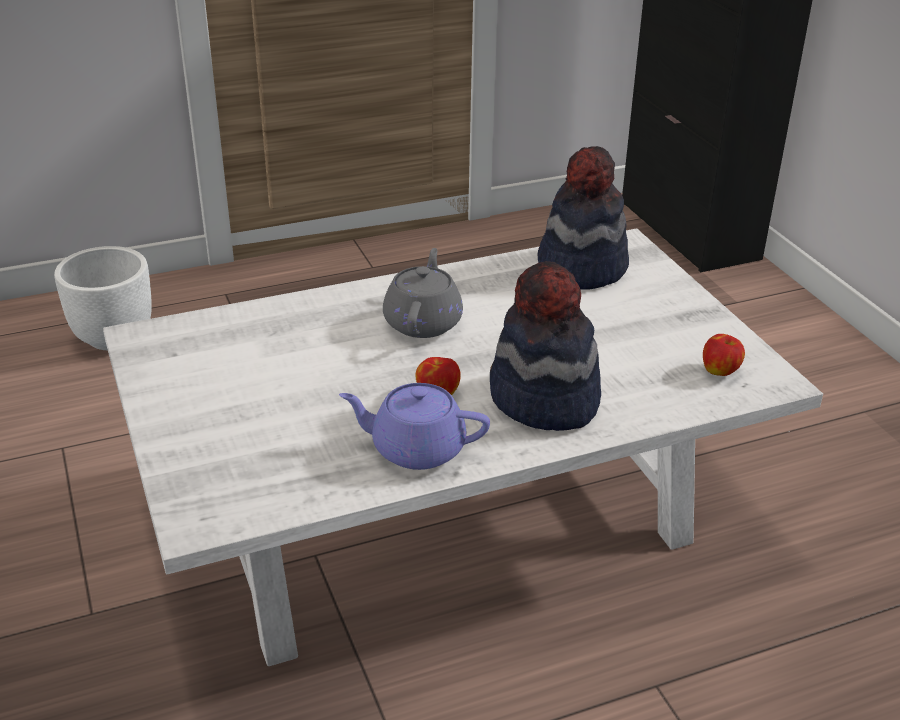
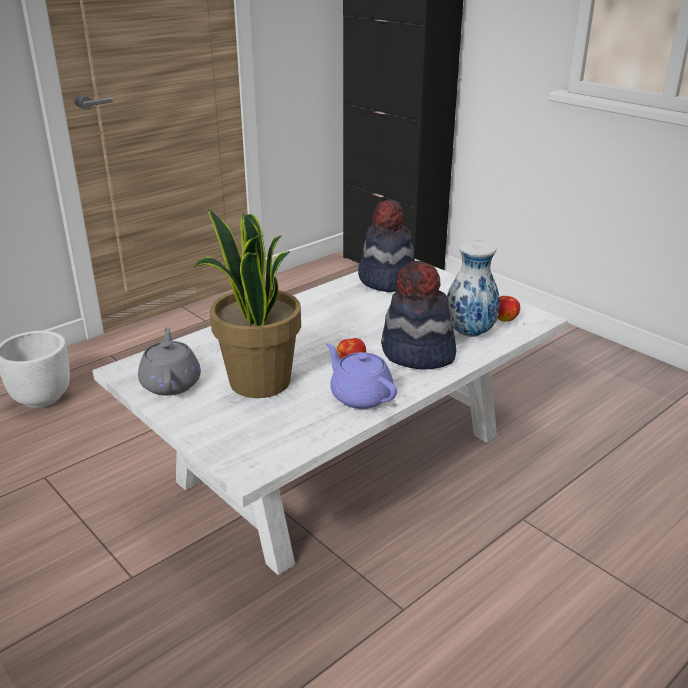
camera: 20 degrees left, 5 degrees down
purple teapot [339,383,490,470] -> purple teapot turned 60 degrees clockwise [326,344,397,409]
grey teapot [383,248,463,338] -> grey teapot moved to [138,327,201,396]
none -> potted plant [193,208,301,398]
none -> vase [447,240,500,337]

